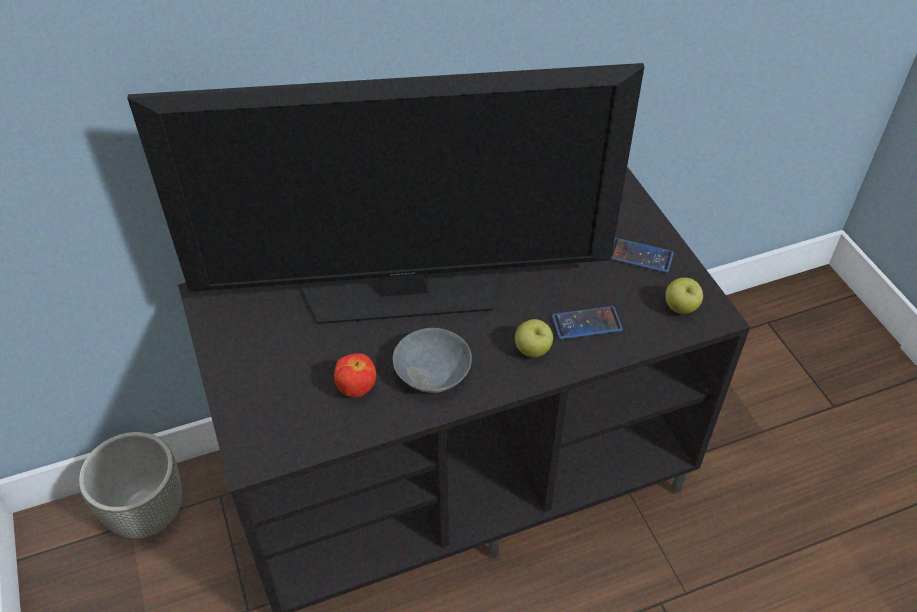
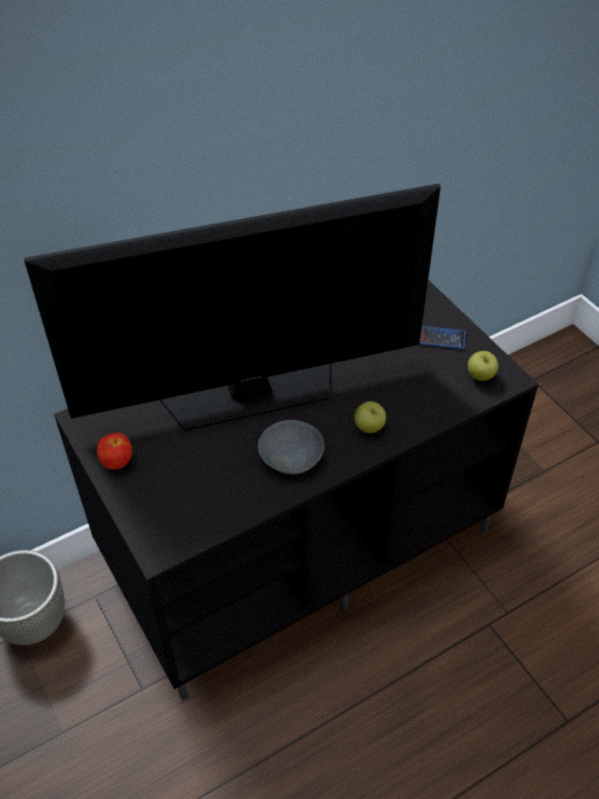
camera: 10 degrees left, 0 degrees up
apple [334,353,376,397] -> apple moved to [97,433,133,470]
phone [552,306,623,340] -> none

